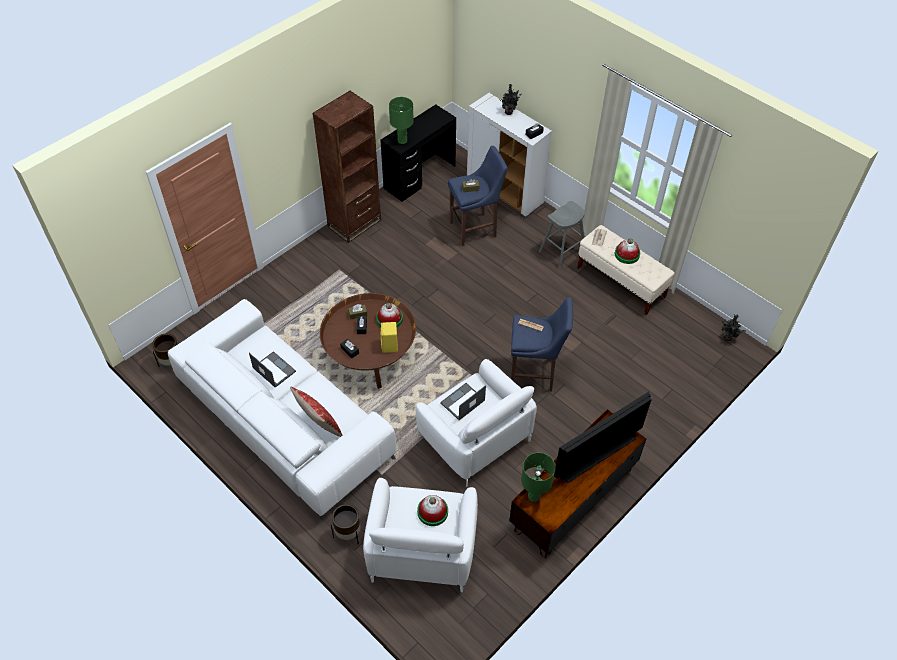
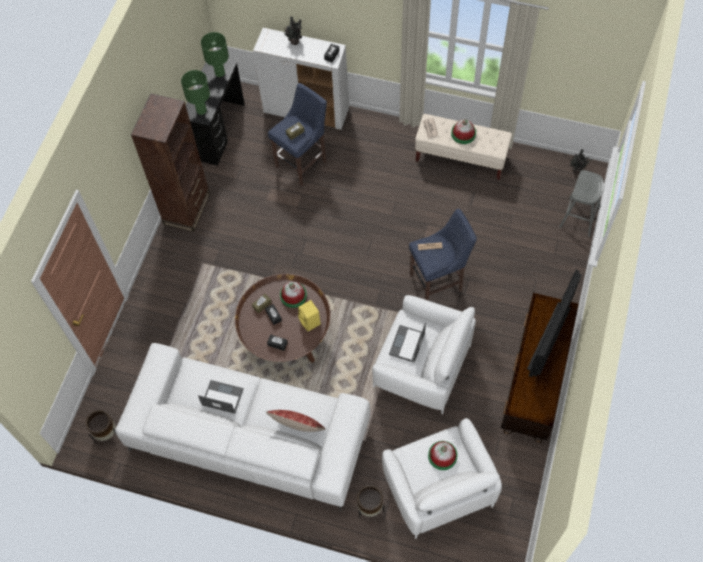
camera: 25 degrees left, 10 degrees up
green table lamp [521,453,556,502] -> green table lamp moved to [201,32,229,77]
grey stool [539,201,585,269] -> grey stool moved to [559,170,604,237]

